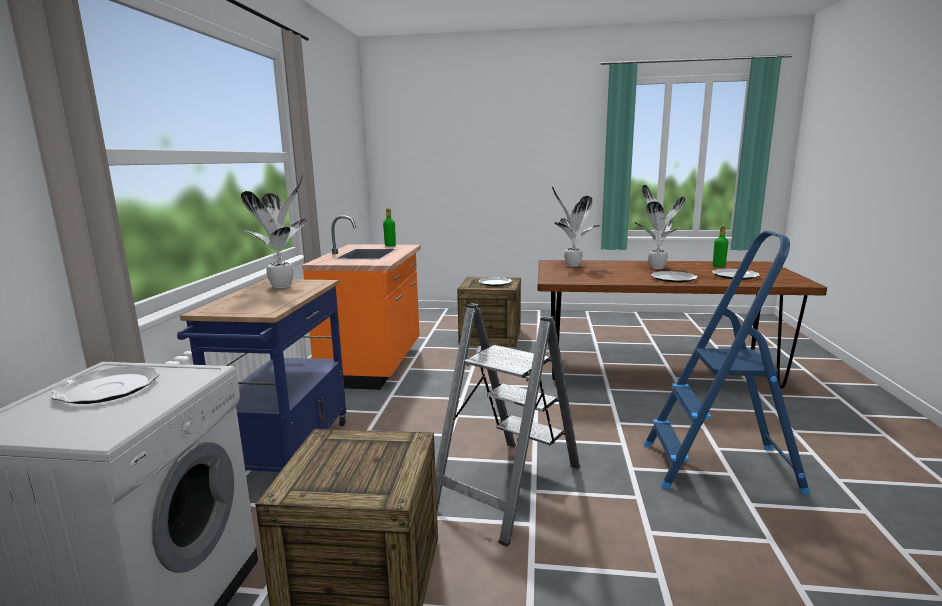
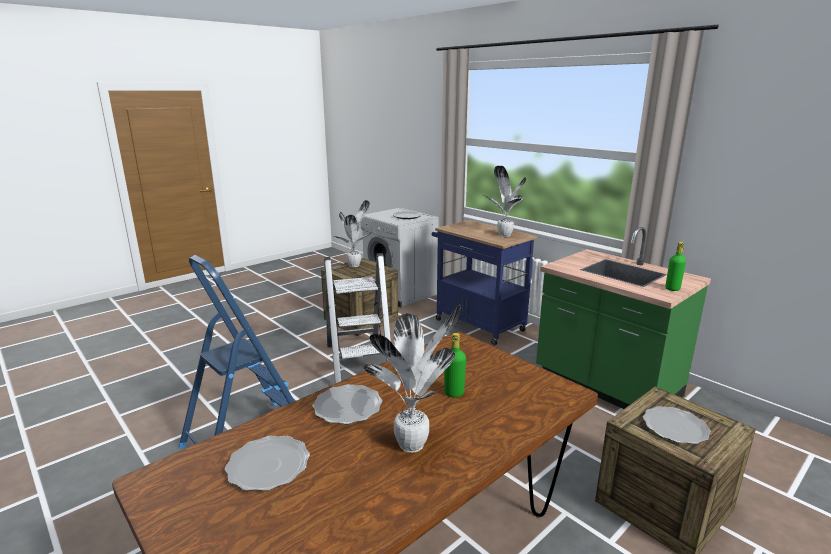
camera: 130 degrees right, 5 degrees up
orange counter [302,215,421,390] -> green counter [536,227,711,409]
potted plant [552,186,600,267] -> potted plant moved to [334,200,372,267]
green bottle [713,226,729,267] -> green bottle moved to [444,333,466,398]

